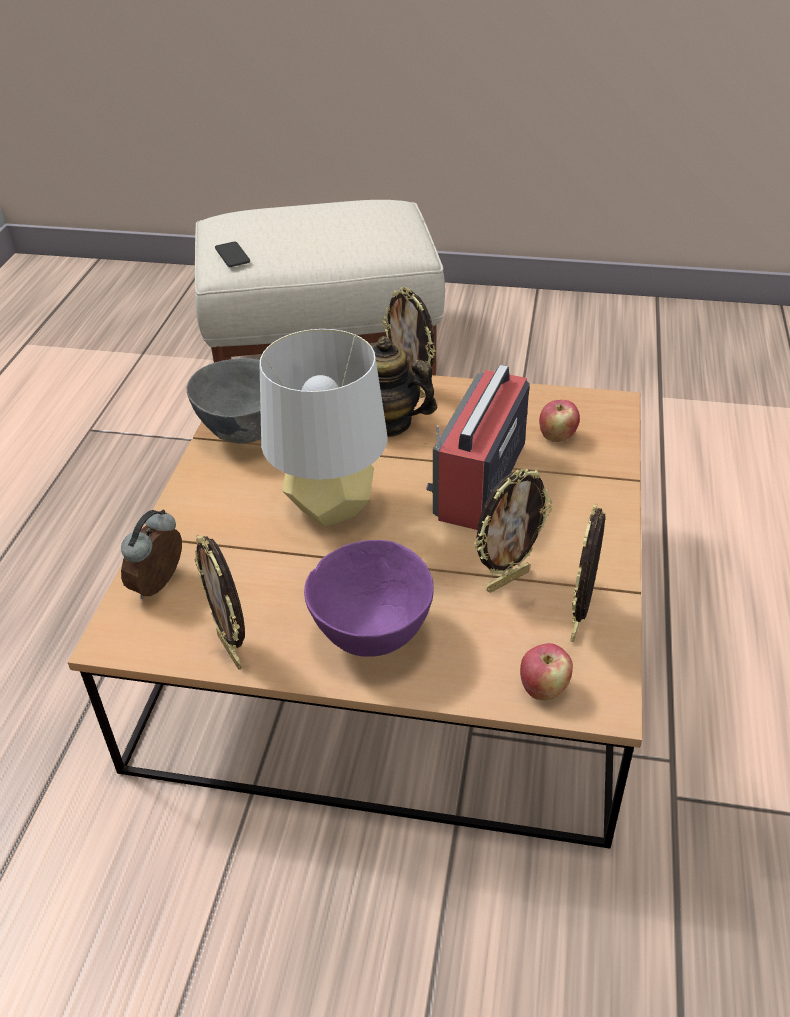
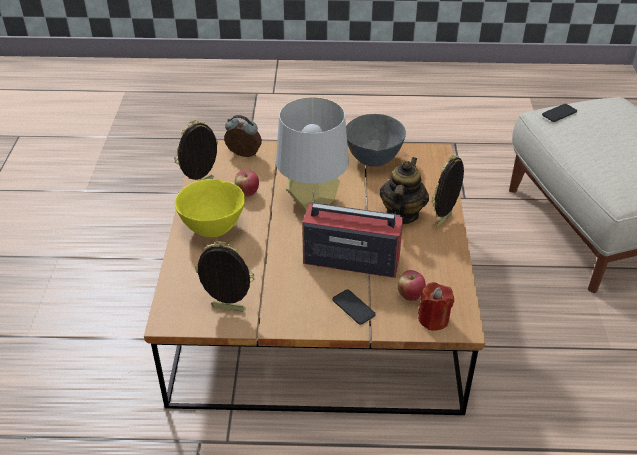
camera: 80 degrees right, 0 degrees up
purple bowl [304,540,434,657] -> yellow bowl [175,179,245,237]
picture frame [474,469,552,593] -> none
apple [520,643,573,700] -> apple moved to [235,170,259,197]
none -> phone [333,290,376,325]
none -> red candle [418,282,454,331]

